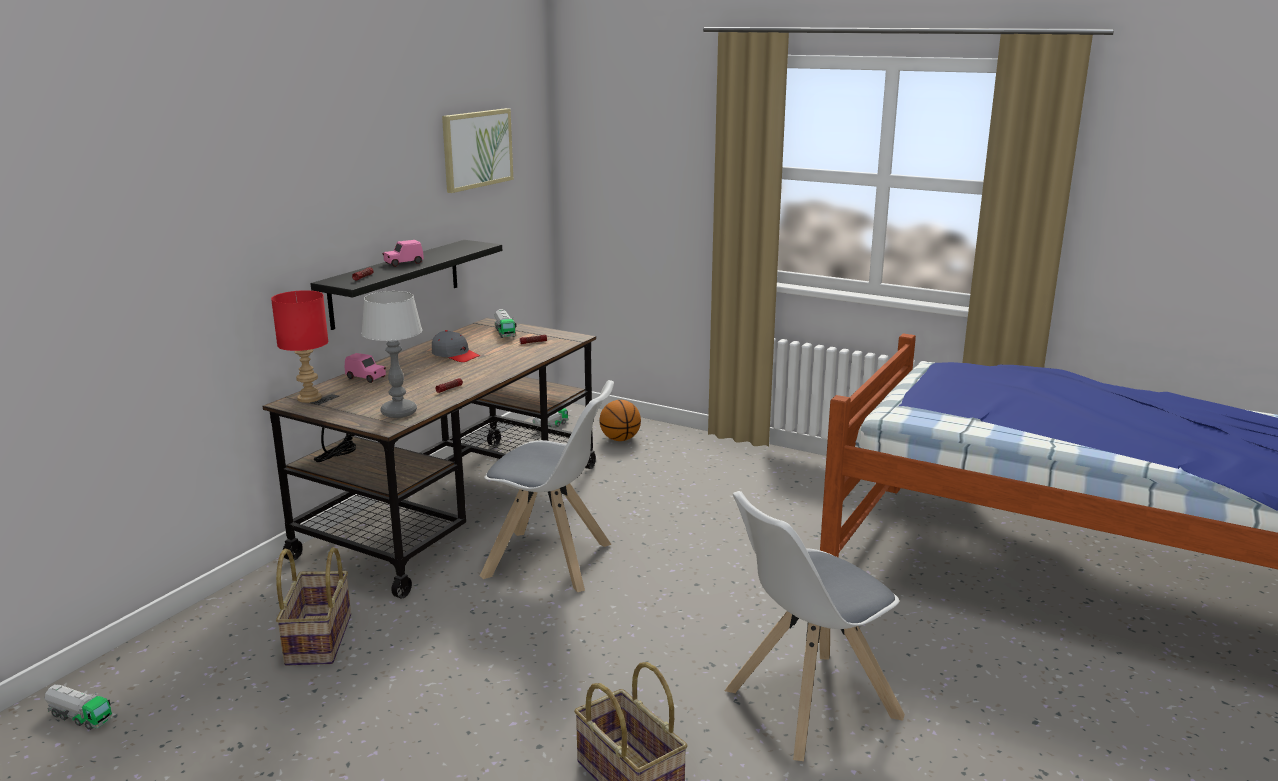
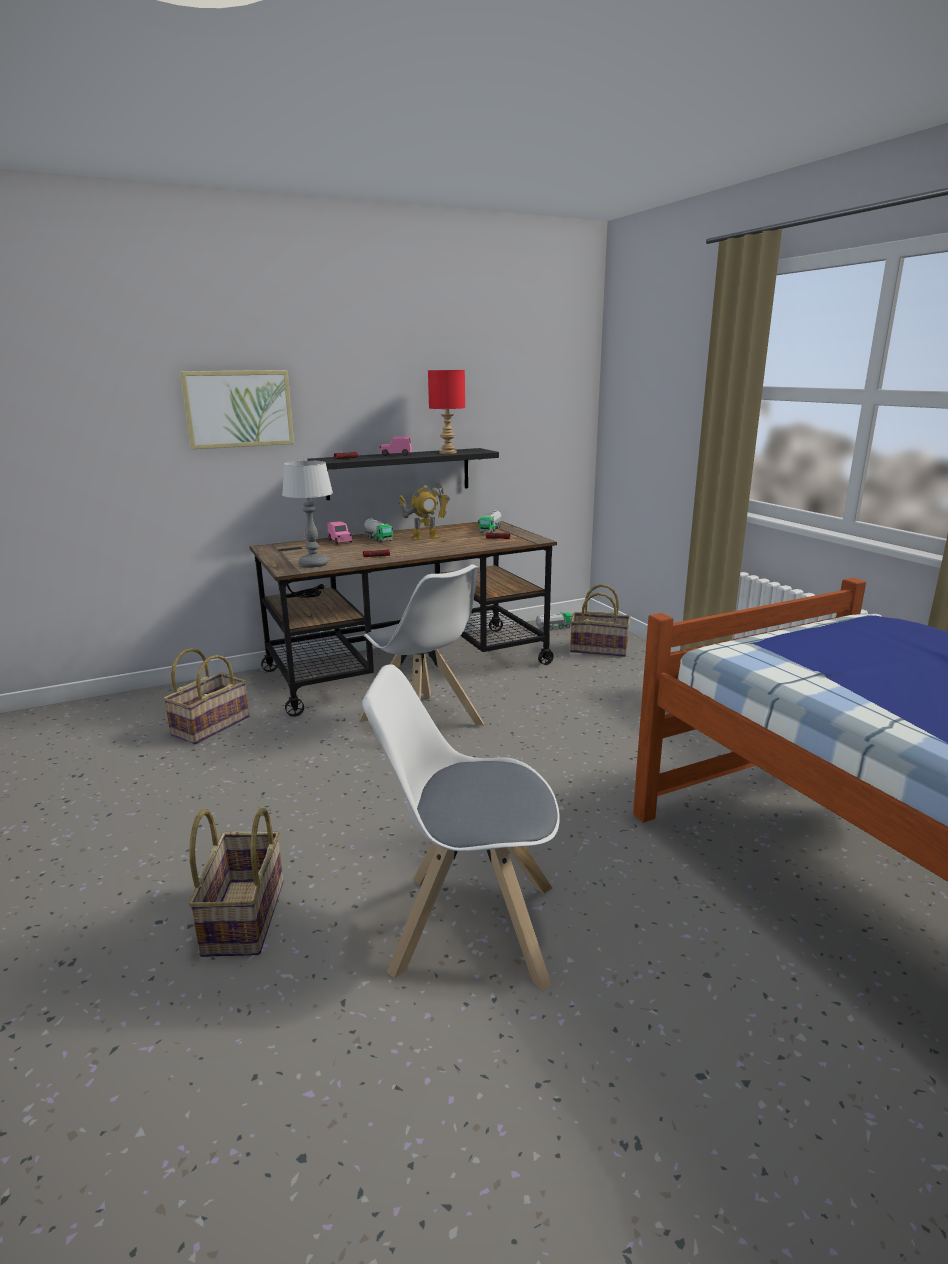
camera: 35 degrees right, 0 degrees up
toy truck [45,684,113,730] -> toy truck moved to [364,518,393,542]
red table lamp [271,290,329,403] -> red table lamp moved to [428,370,465,454]
grey cap [432,330,480,362] -> toy robot [399,481,450,540]
picture [442,108,513,193] -> picture moved to [180,370,294,449]
basketball [599,400,641,441] -> basket [570,584,631,657]

